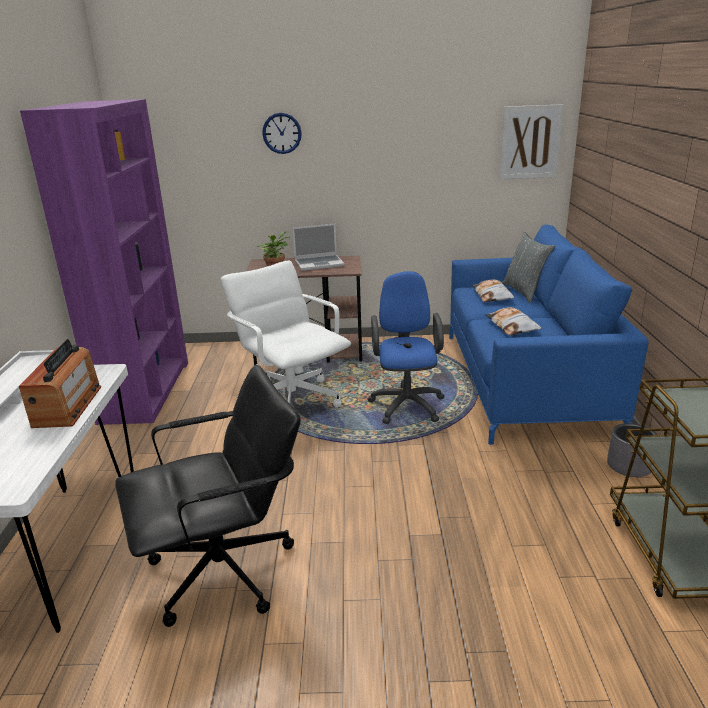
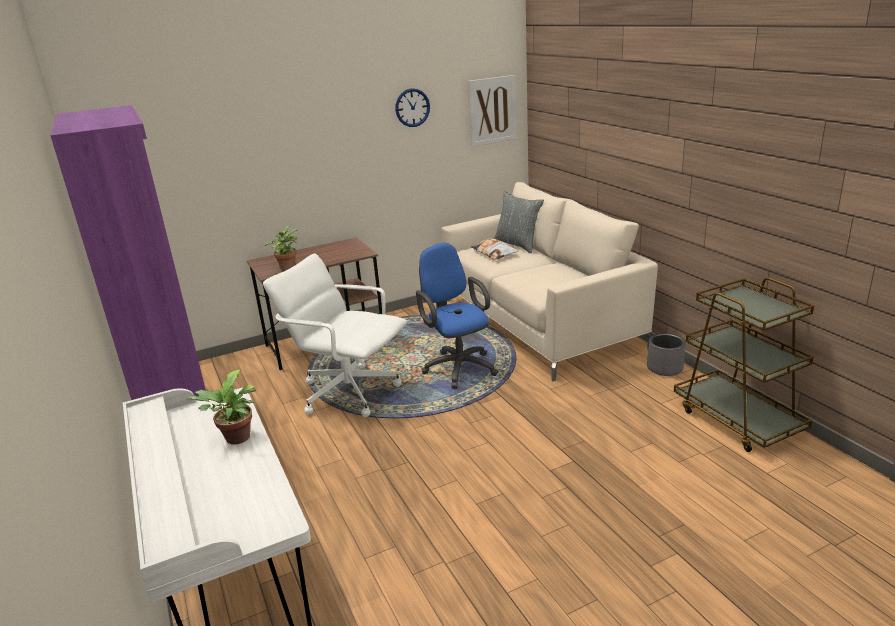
camera: 25 degrees left, 0 degrees up
radio [19,339,101,428] -> potted plant [186,370,256,445]
black office chair [115,365,301,627] -> none
wall clock [262,113,302,154] -> wall clock moved to [395,88,430,127]
laptop [292,224,345,271] -> none
blue sofa [449,224,649,445] -> beige sofa [441,182,658,381]
pillow [485,307,542,336] -> none

